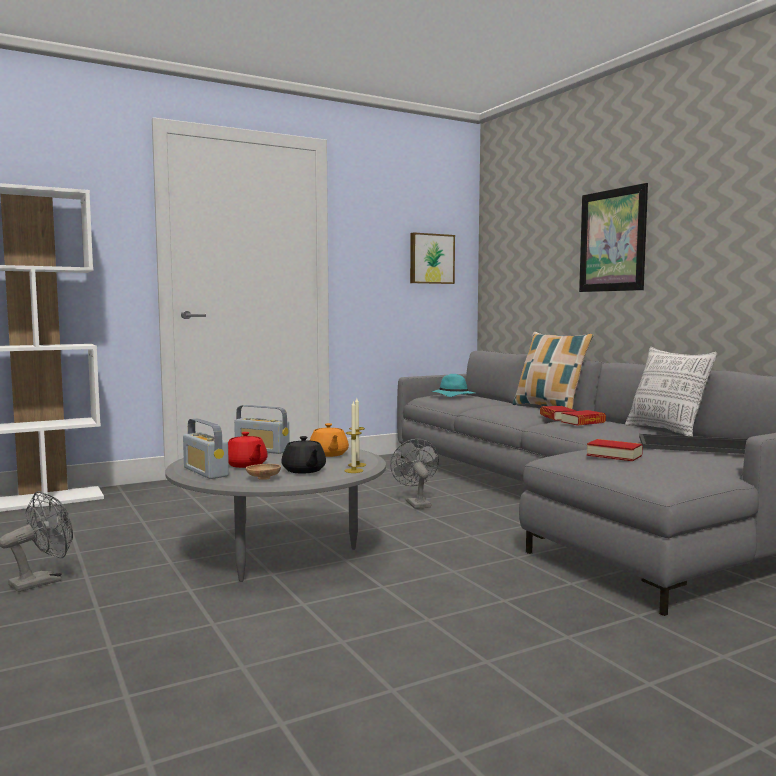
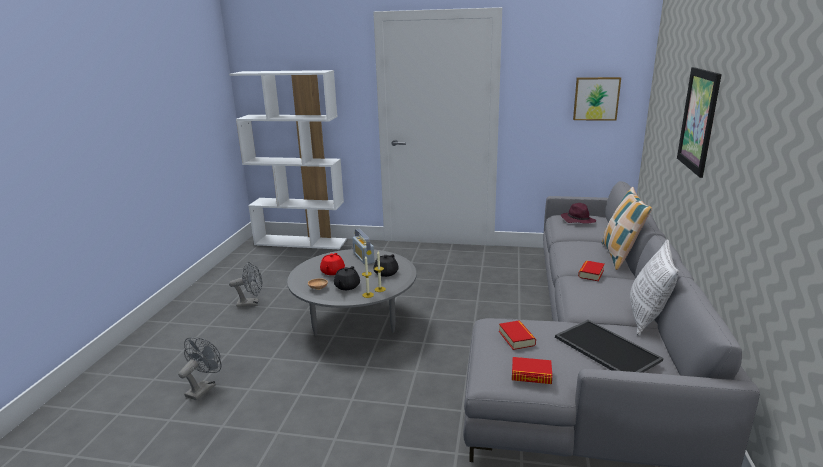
camera: 40 degrees right, 15 degrees up
radio [183,418,229,479] -> none
orange teapot [310,423,349,457] -> black teapot [374,254,398,277]
grey fan [390,439,439,509] -> grey fan moved to [178,337,221,400]
turquoise hat [432,374,474,397] -> purple hat [561,203,596,224]
book [561,410,606,426] -> book moved to [512,357,552,384]

